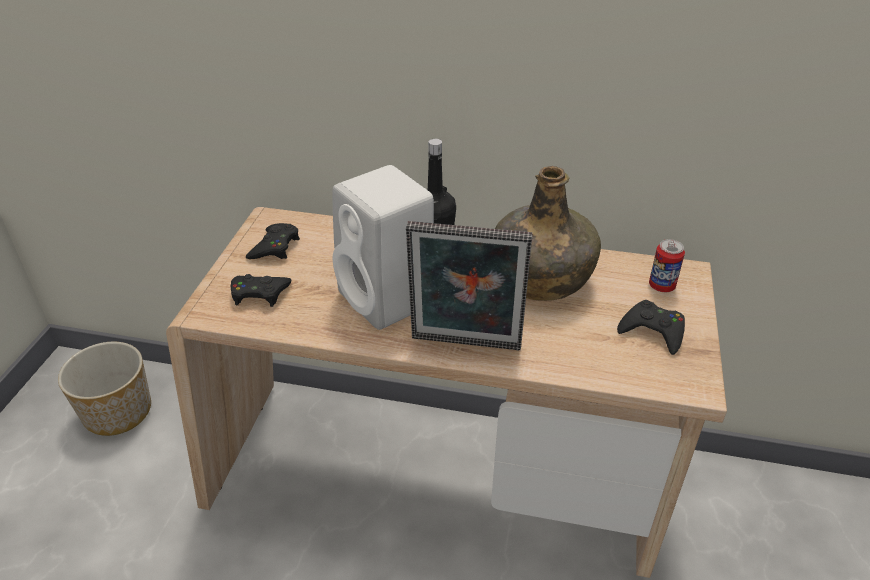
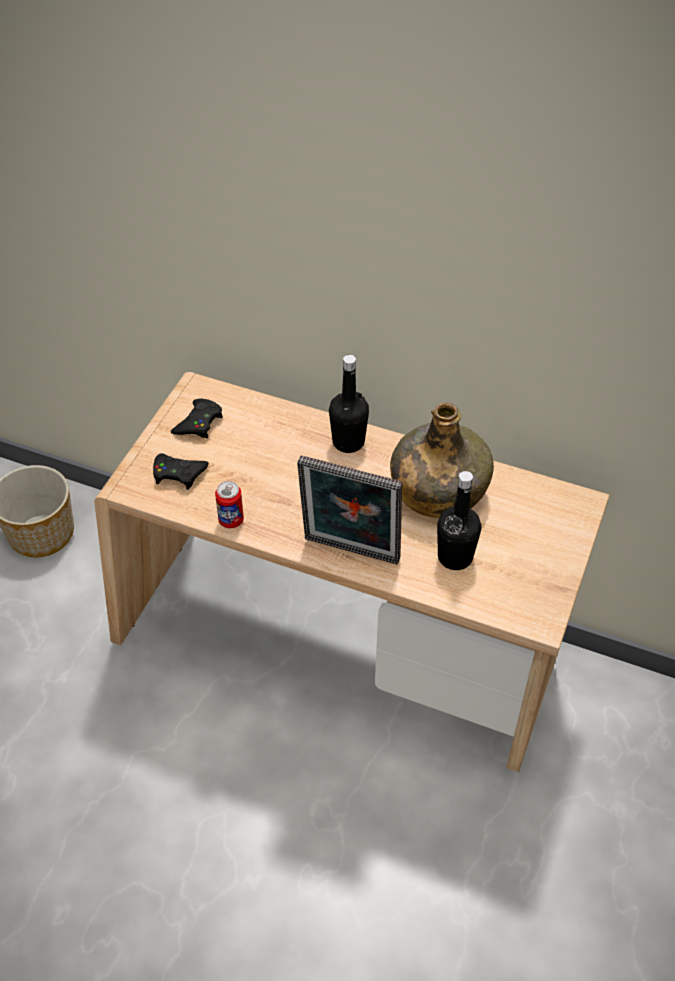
camera: 10 degrees right, 10 degrees up
white speaker [332,165,434,330] -> none
black game controller [617,300,685,355] -> none
can [649,239,685,292] -> can moved to [215,481,244,528]
none -> black bottle [437,471,482,570]

